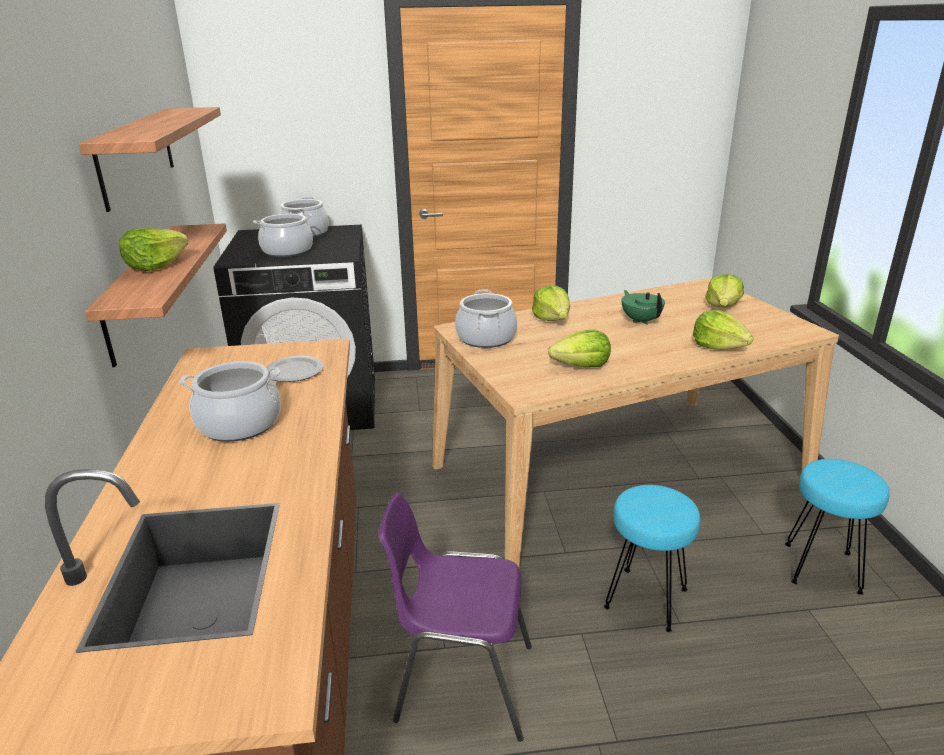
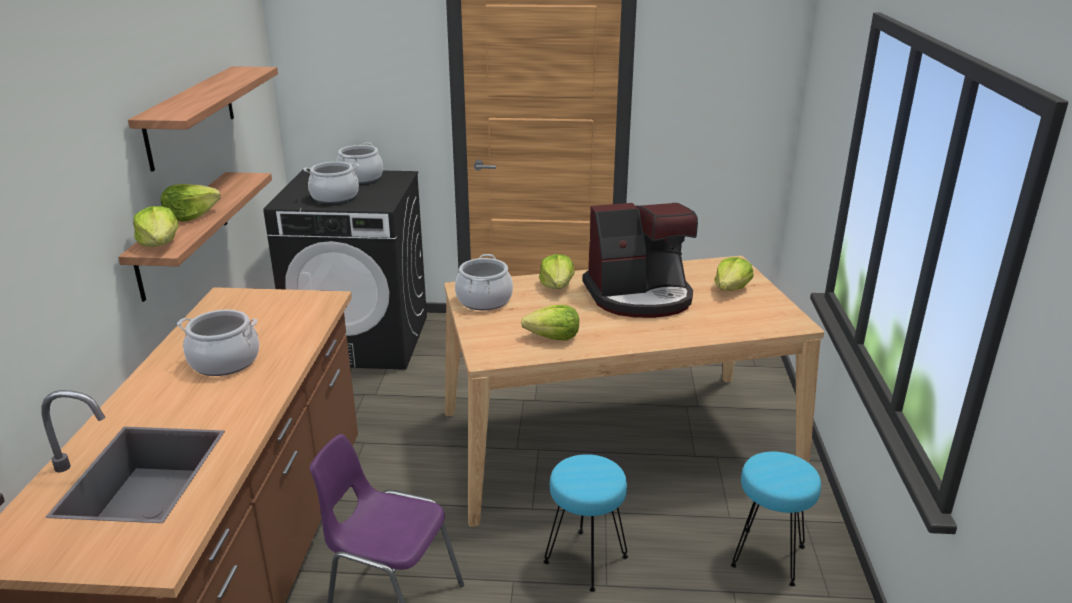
camera: 10 degrees right, 0 degrees up
plate [266,356,324,382] -> none
green teapot [622,290,665,325] -> coffee machine [583,203,698,318]
lettuce [693,310,753,350] -> lettuce moved to [133,206,179,247]

